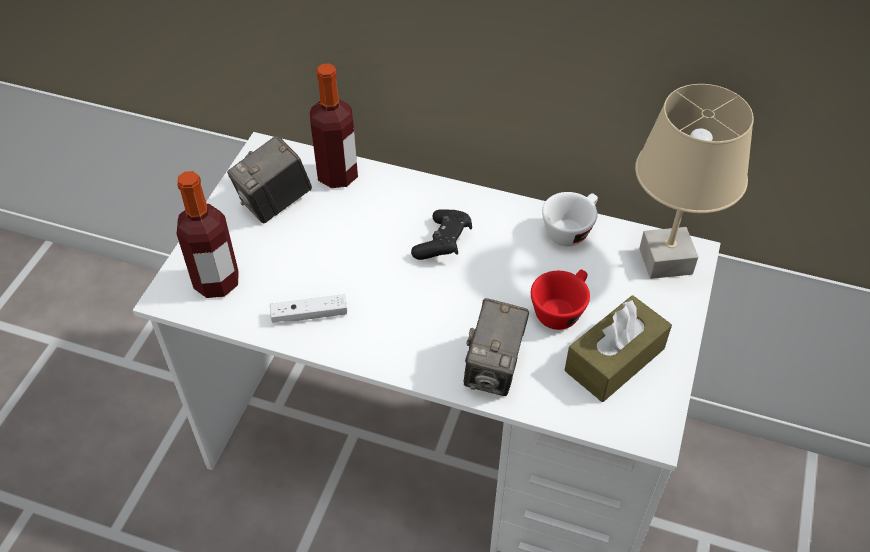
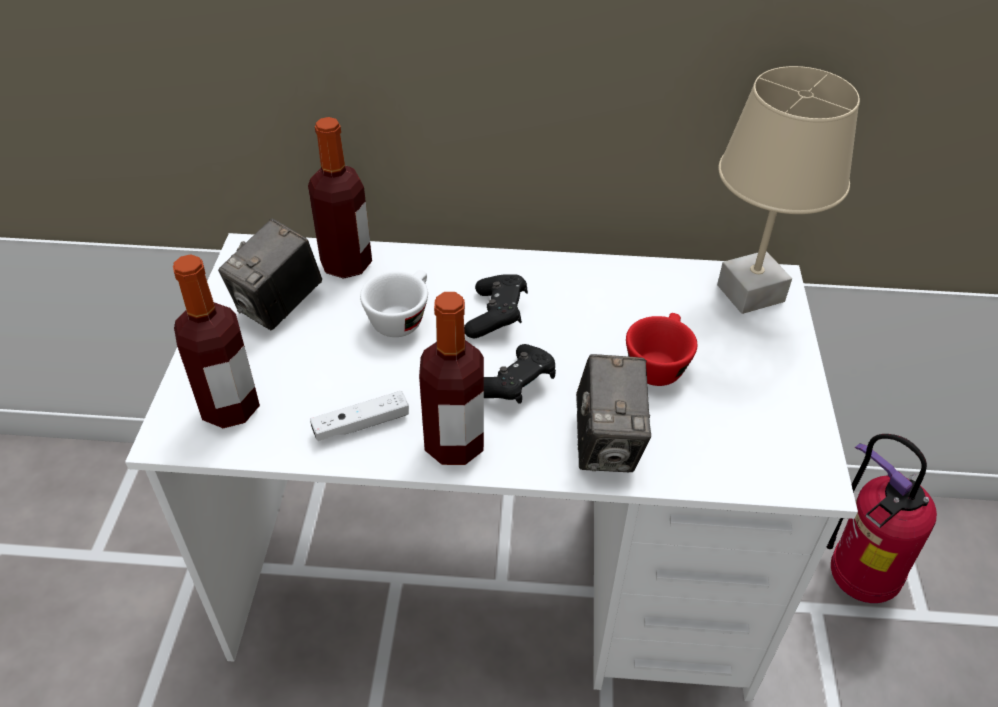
camera: 15 degrees left, 5 degrees down
white cup [542,192,598,247] -> white cup moved to [360,270,428,337]
brown tissue box [565,295,672,402] -> none
none -> bottle [419,292,484,465]
none -> black game controller [484,344,556,404]
none -> fire extinguisher [826,434,937,603]

